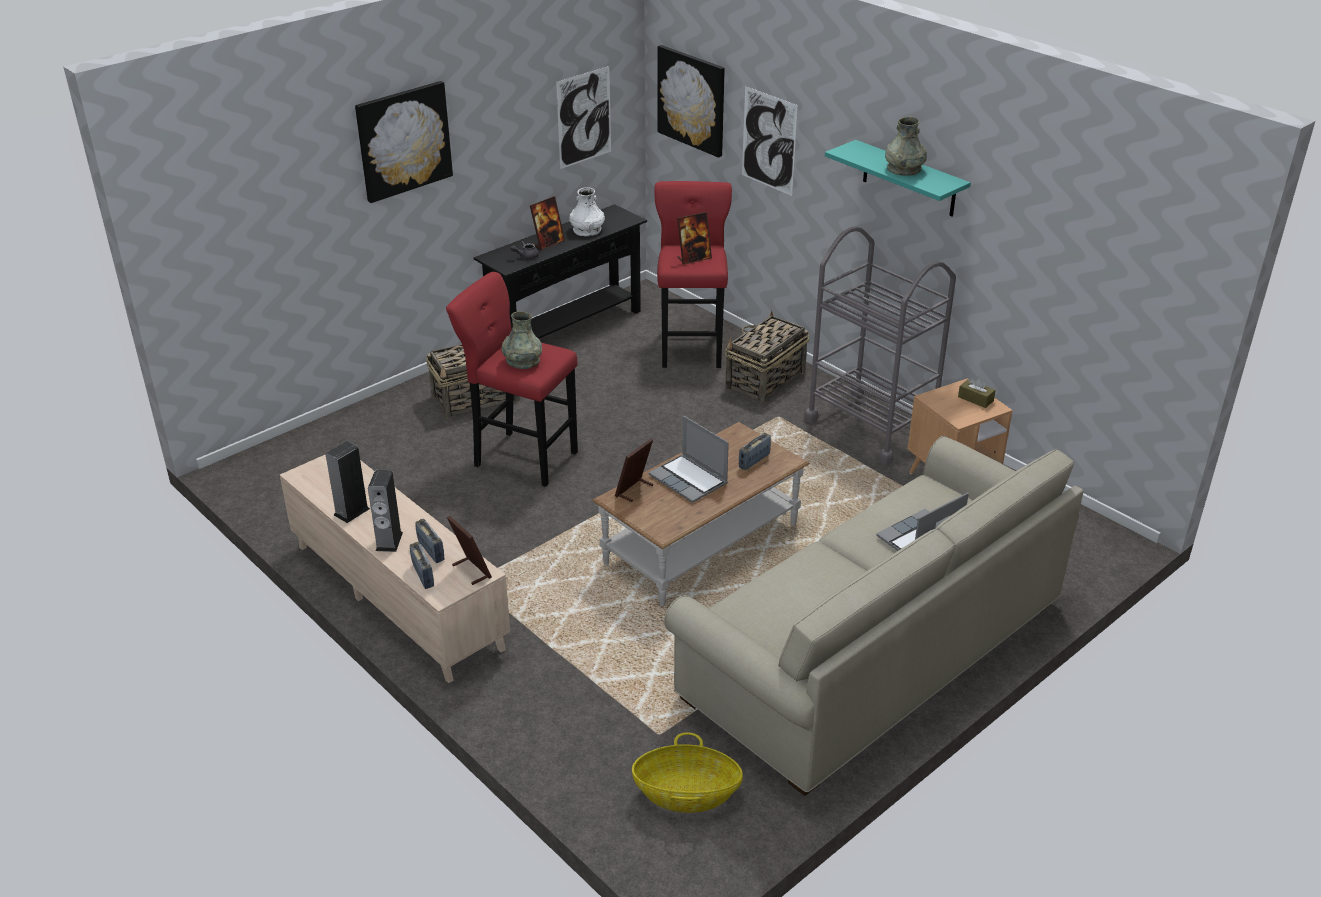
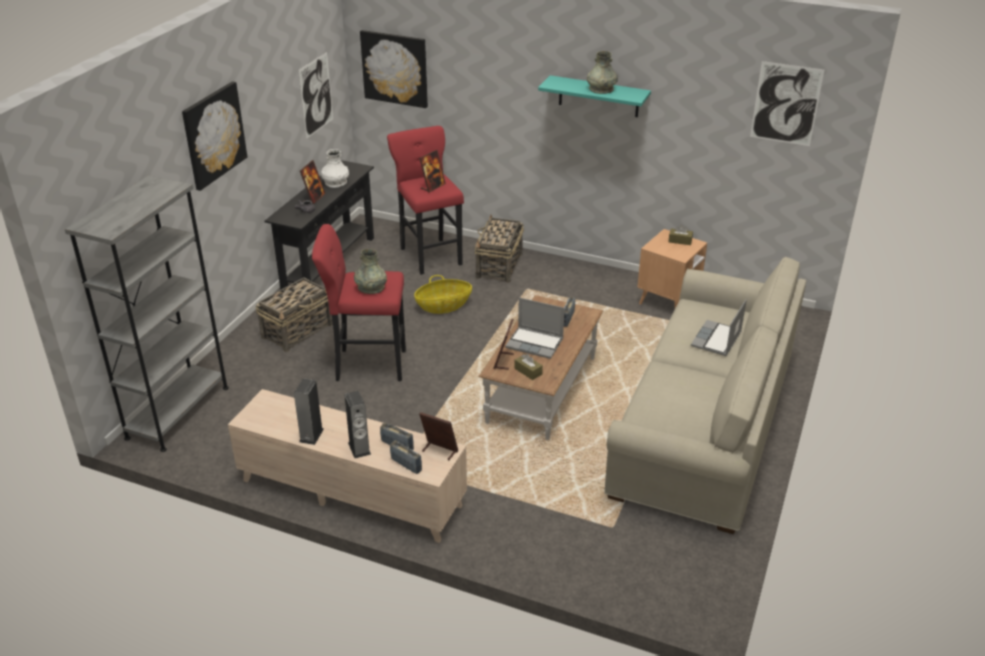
camera: 25 degrees left, 0 degrees up
basket [632,732,743,813] -> basket moved to [414,275,472,314]
picture [742,86,798,196] -> picture moved to [750,61,824,146]
grey cart [804,226,956,465] -> none
none -> grey bookcase [65,175,229,452]
none -> brown tissue box [514,354,543,380]

